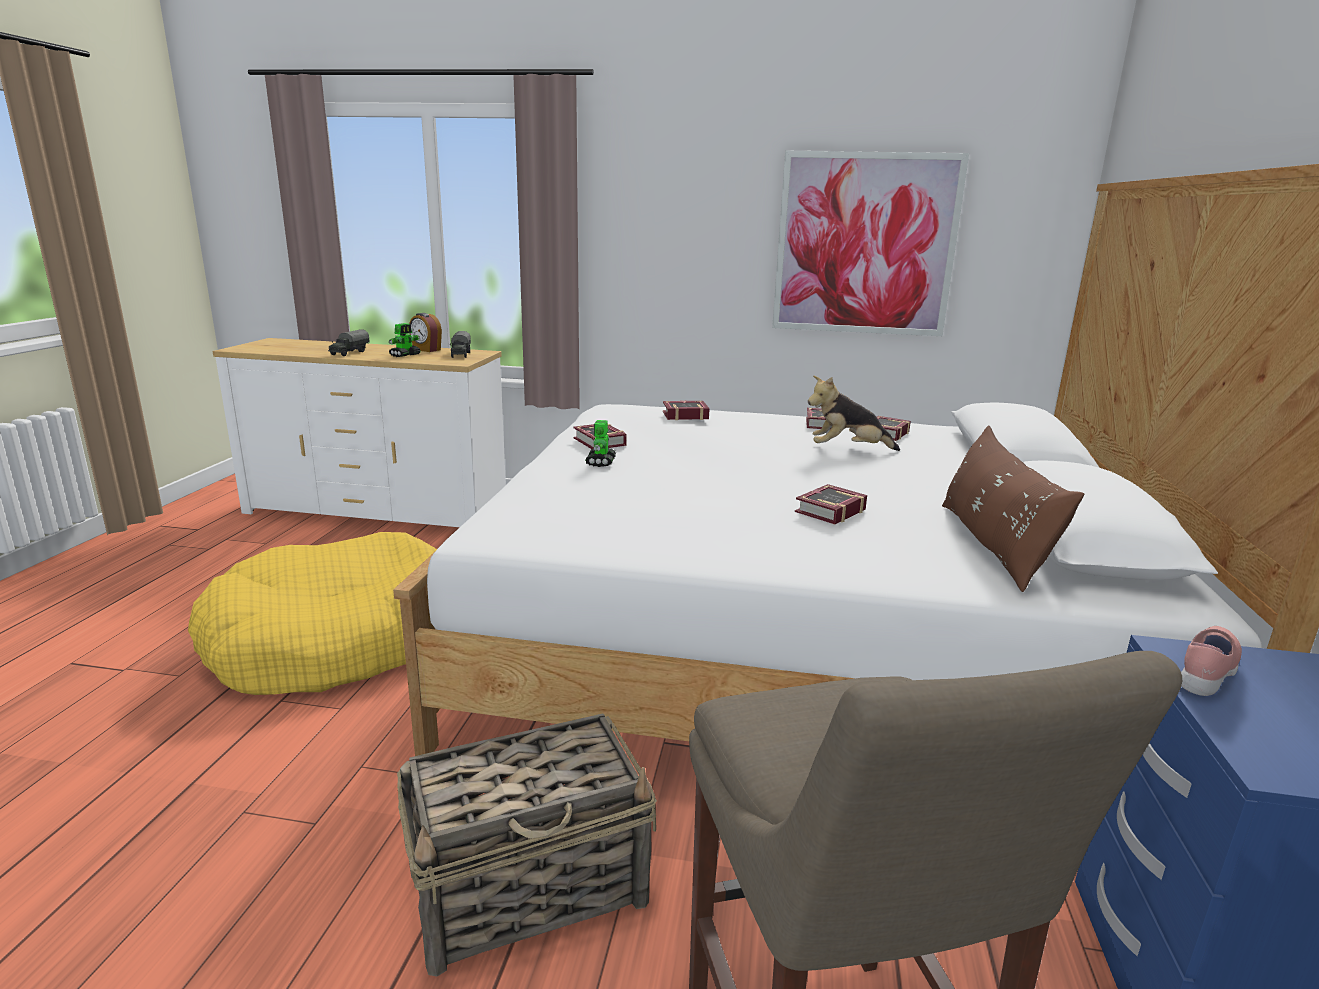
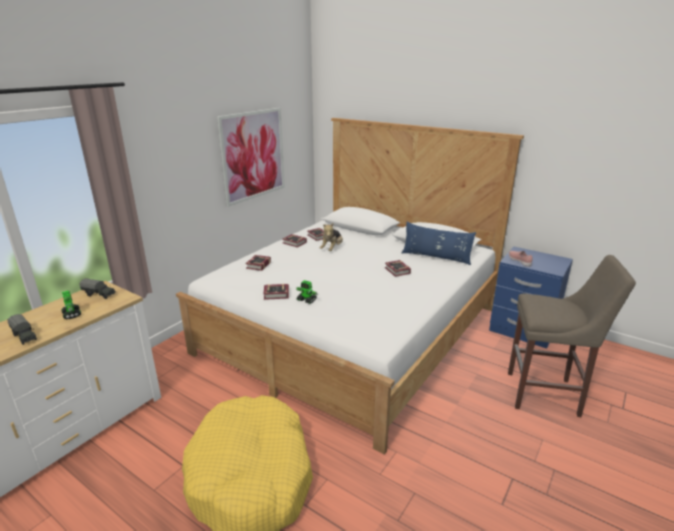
camera: 65 degrees left, 5 degrees up
basket [397,714,657,976] -> none
alarm clock [409,313,442,352] -> none
brown pillow [942,425,1084,592] -> blue pillow [402,222,476,265]

